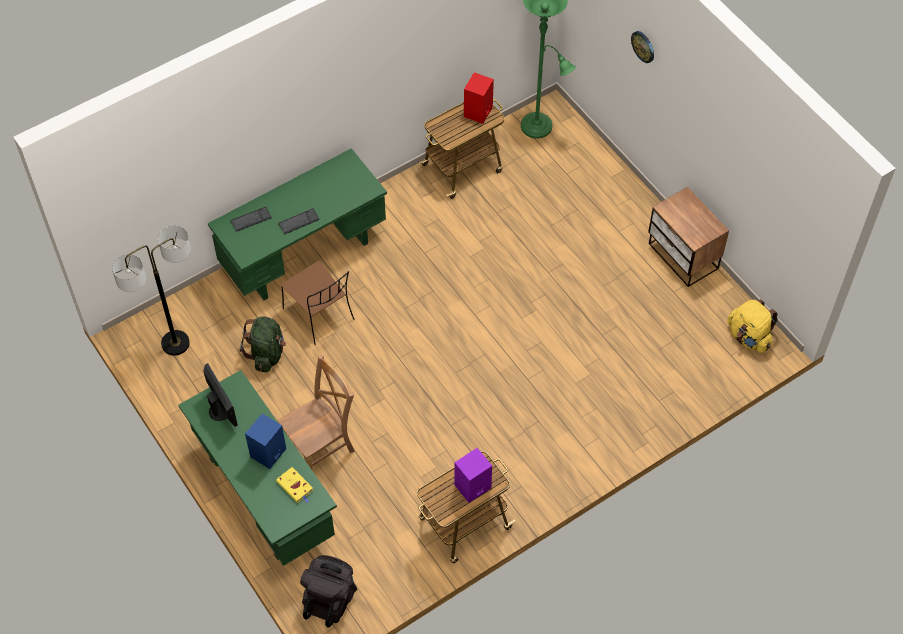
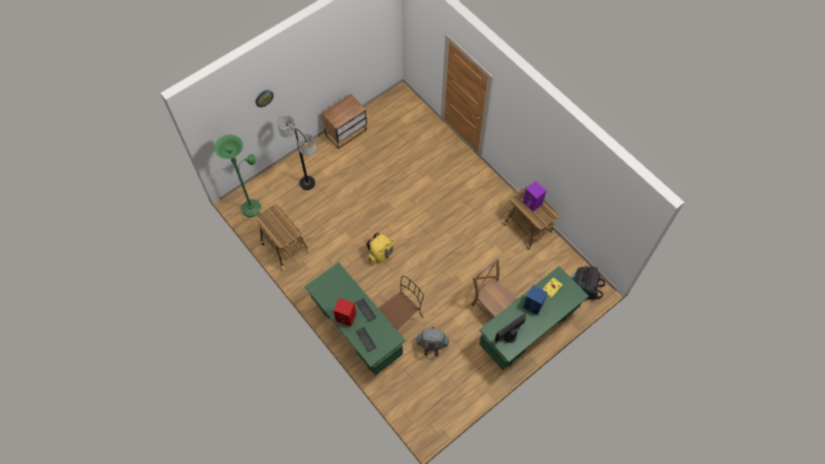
camera: 95 degrees left, 5 degrees up
floor lamp [112,226,191,355] -> floor lamp moved to [277,116,316,190]
green backpack [240,317,286,372] -> grey backpack [416,327,449,356]
red speaker [464,72,494,124] -> red speaker moved to [333,298,356,327]
yellow backpack [727,299,778,353] -> yellow backpack moved to [366,233,394,264]

